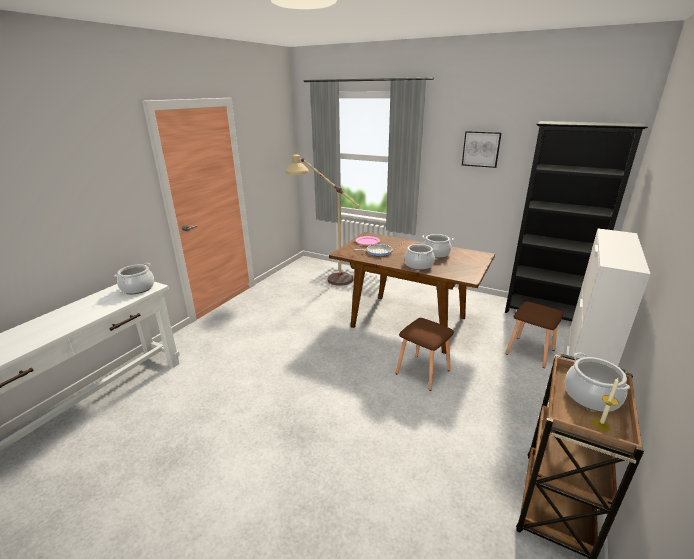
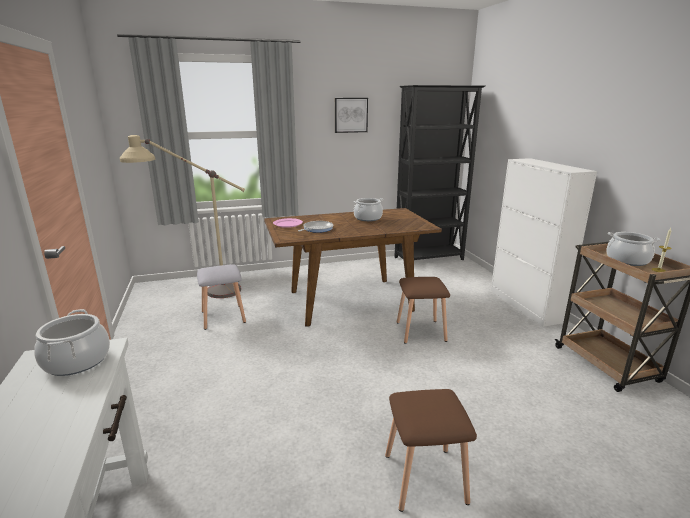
camera: 45 degrees left, 5 degrees down
cooking pot [404,242,435,270] -> none
brown stool [505,301,563,368] -> brown stool moved to [385,389,477,512]
none -> grey stool [197,264,246,330]

